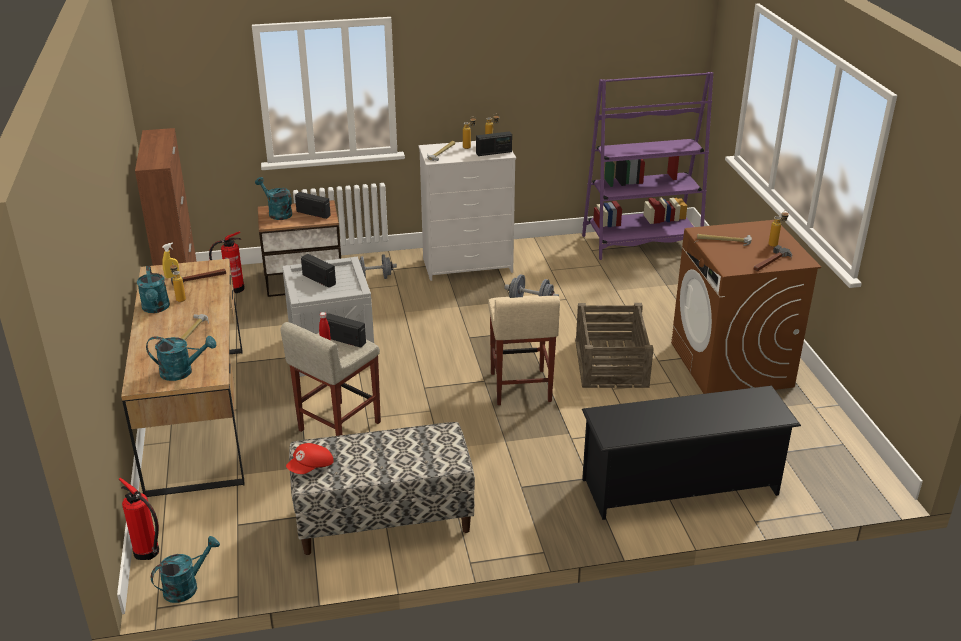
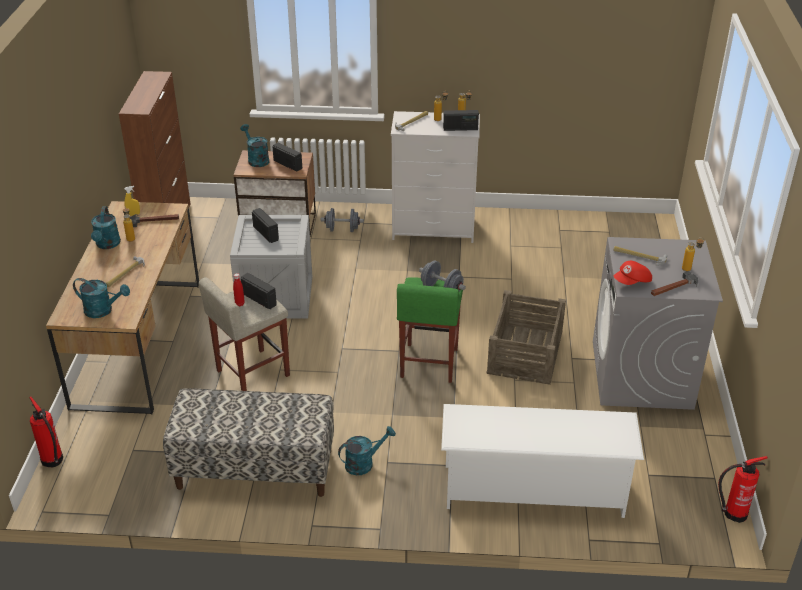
camera: 15 degrees right, 5 degrees up
turquoise watering can [151,536,220,603] -> turquoise watering can moved to [338,426,396,475]
fire extinguisher [209,231,244,293] -> fire extinguisher moved to [718,456,768,523]
red cap [286,443,334,474] -> red cap moved to [614,261,652,285]
beige stool [488,295,560,405] -> green stool [397,277,463,383]
purple bookcase [582,72,713,260] -> none
black shoe rack [582,386,801,520] -> white shoe rack [441,404,644,518]
brown washing machine [671,220,821,394] -> grey washing machine [593,237,723,410]

